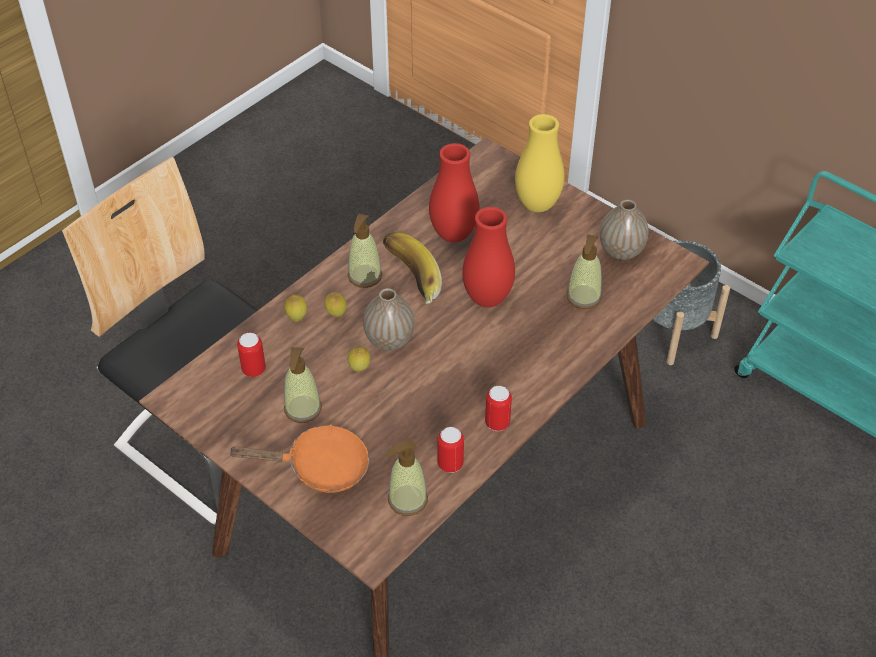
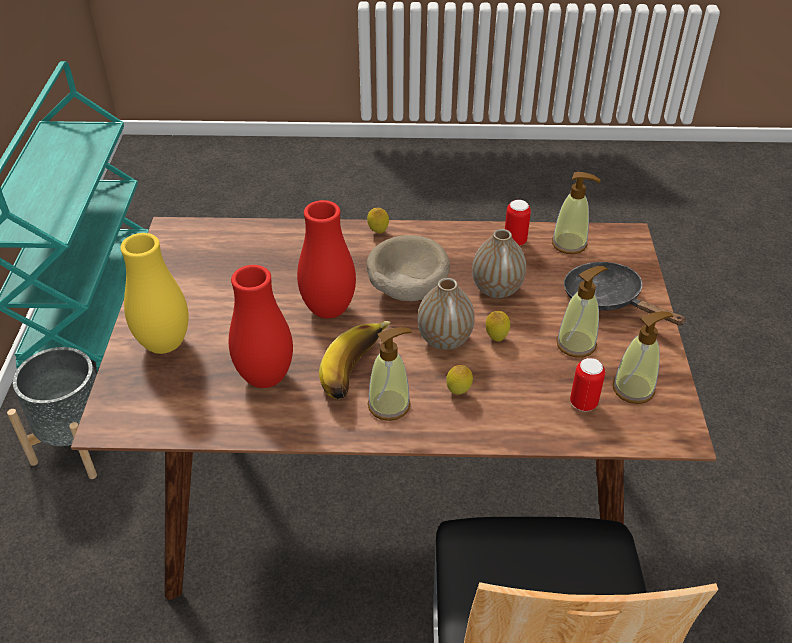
camera: 130 degrees left, 5 degrees down
orange frying pan [228,424,369,493] -> black frying pan [564,262,687,326]
lemon [284,295,307,322] -> lemon moved to [367,208,389,233]
can [485,386,512,431] -> none
soap dispenser [567,234,602,309] -> soap dispenser moved to [613,311,673,404]
vase [600,199,649,260] -> vase moved to [472,229,526,298]
none -> beige bowl [367,235,450,301]

